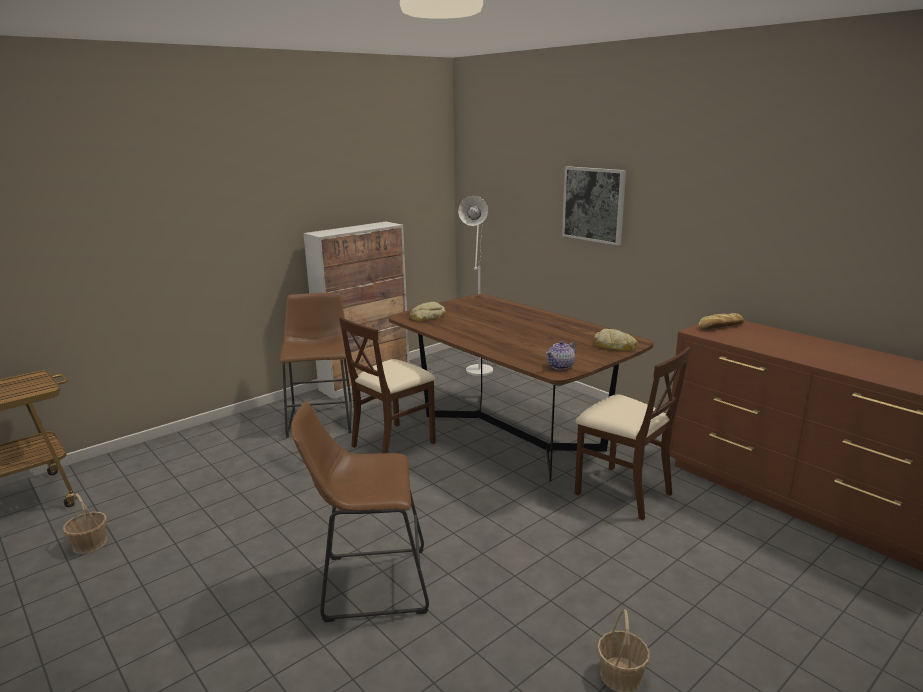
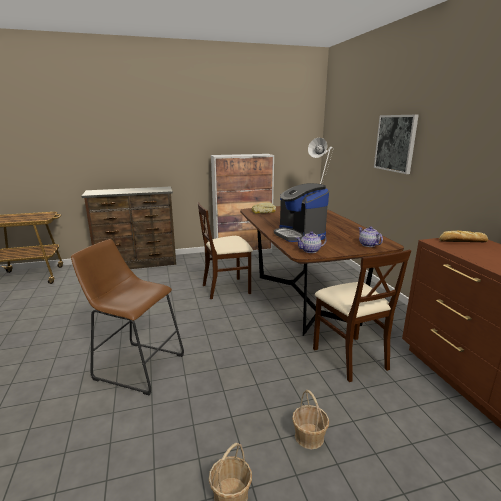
camera: 25 degrees right, 0 degrees up
basket [63,493,108,554] -> basket moved to [292,390,329,449]
brown stool [279,292,352,438] -> none
bread [594,329,638,351] -> teapot [358,226,383,247]
none -> brown dresser [82,187,176,269]
none -> coffee machine [274,183,329,242]

